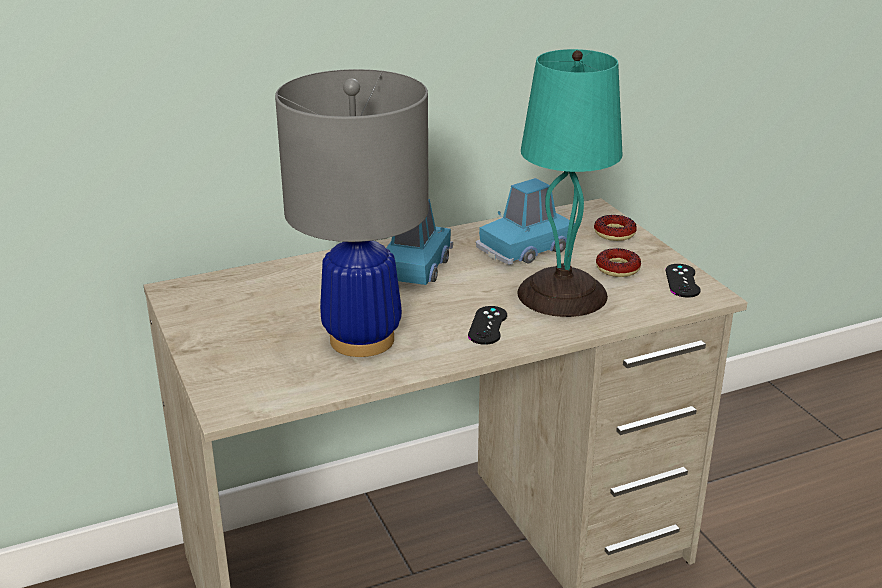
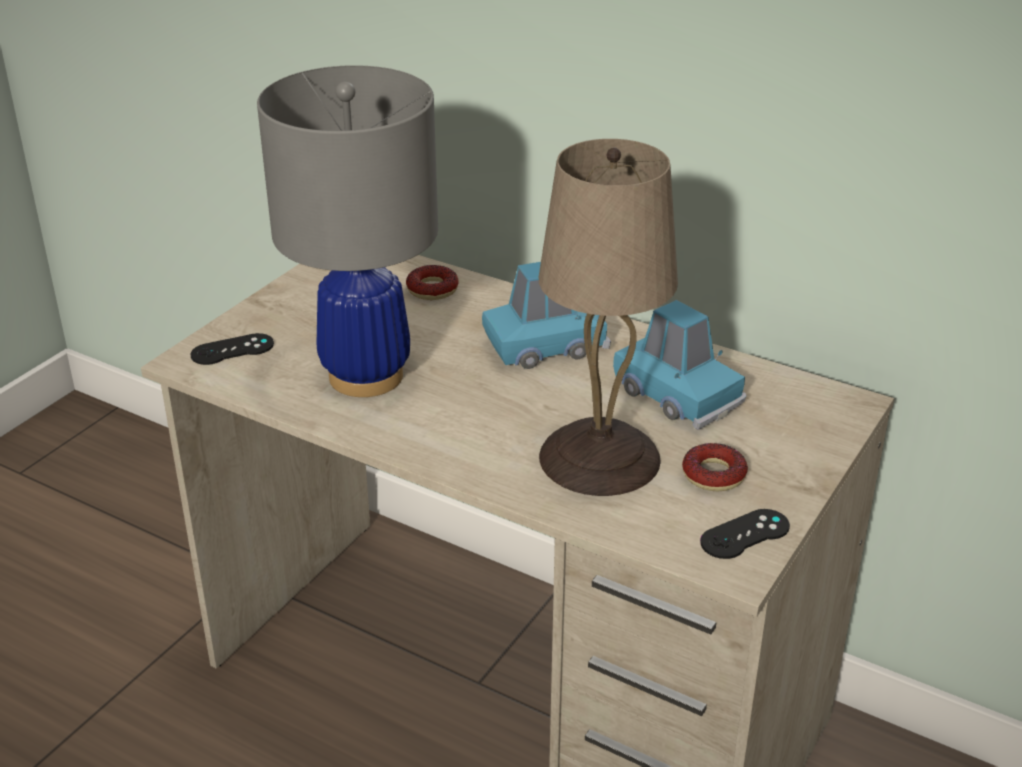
camera: 55 degrees right, 5 degrees up
black game controller [468,306,507,345] -> black game controller moved to [190,333,274,365]
blue toy car [476,178,575,265] -> blue toy car turned 150 degrees counterclockwise [613,300,747,430]
turquoise table lamp [517,49,623,317] -> beige table lamp [539,139,678,496]
donut [594,215,637,241] -> donut moved to [406,265,459,300]

